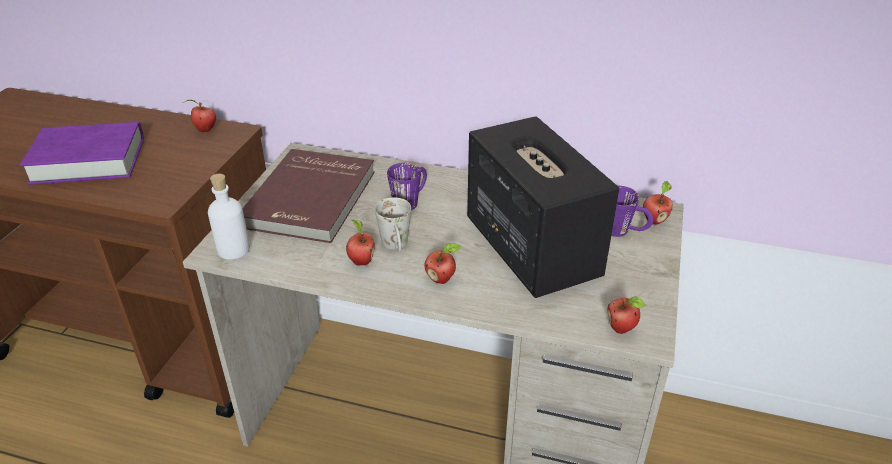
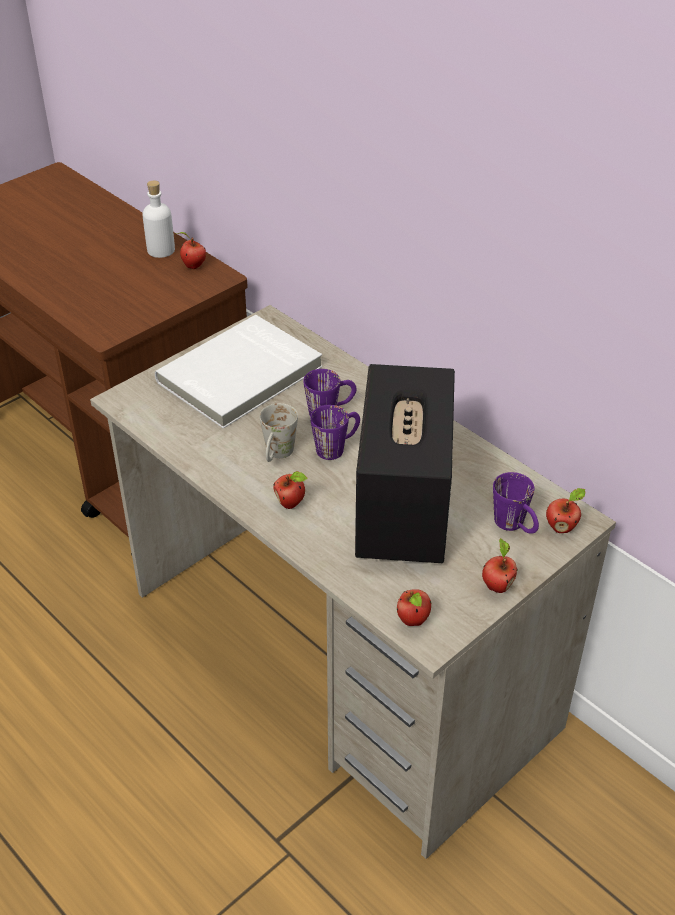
camera: 30 degrees right, 5 degrees up
purple book [20,122,144,185] -> none
white bottle [208,174,250,260] -> white bottle moved to [142,181,175,258]
red book [242,149,375,243] -> white book [155,315,322,429]
apple [346,219,375,265] -> apple moved to [482,538,517,593]
none -> purple mug [310,405,360,460]

